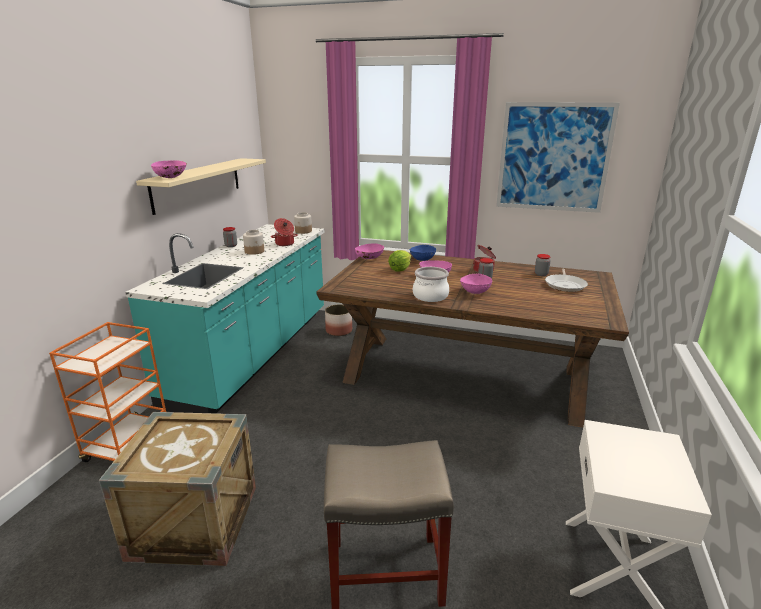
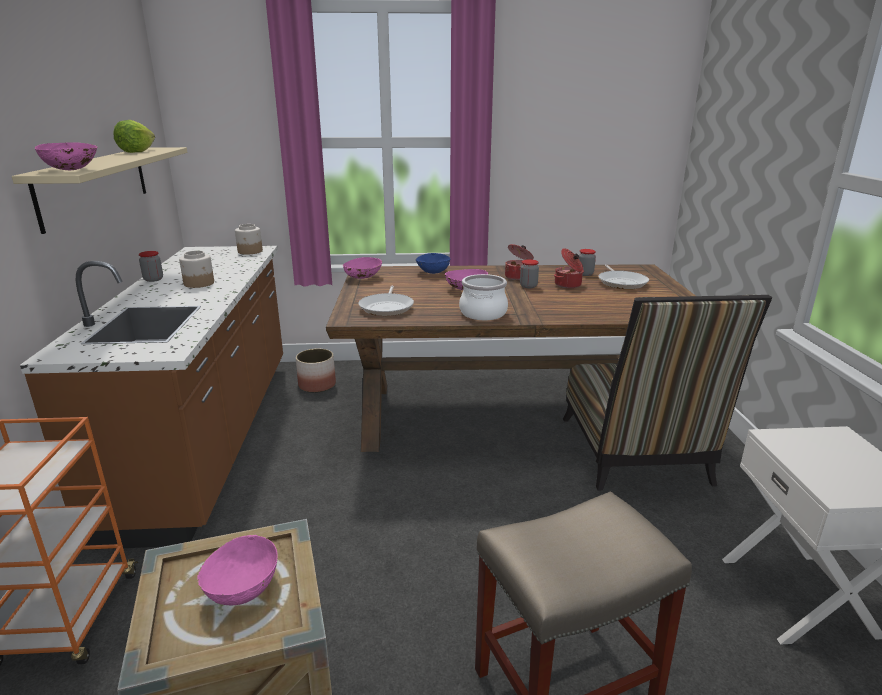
camera: 20 degrees left, 0 degrees up
turquoise counter [125,224,325,413] -> brown counter [20,246,283,550]
cooking pot [271,218,298,246] -> cooking pot moved to [554,248,584,288]
lettuce [388,250,411,272] -> lettuce moved to [113,120,155,153]
pink bowl [460,274,492,294] -> pink bowl moved to [197,535,278,605]
picture [496,102,620,213] -> none
none -> frying pan [358,286,414,316]
none -> chair [563,295,772,491]

